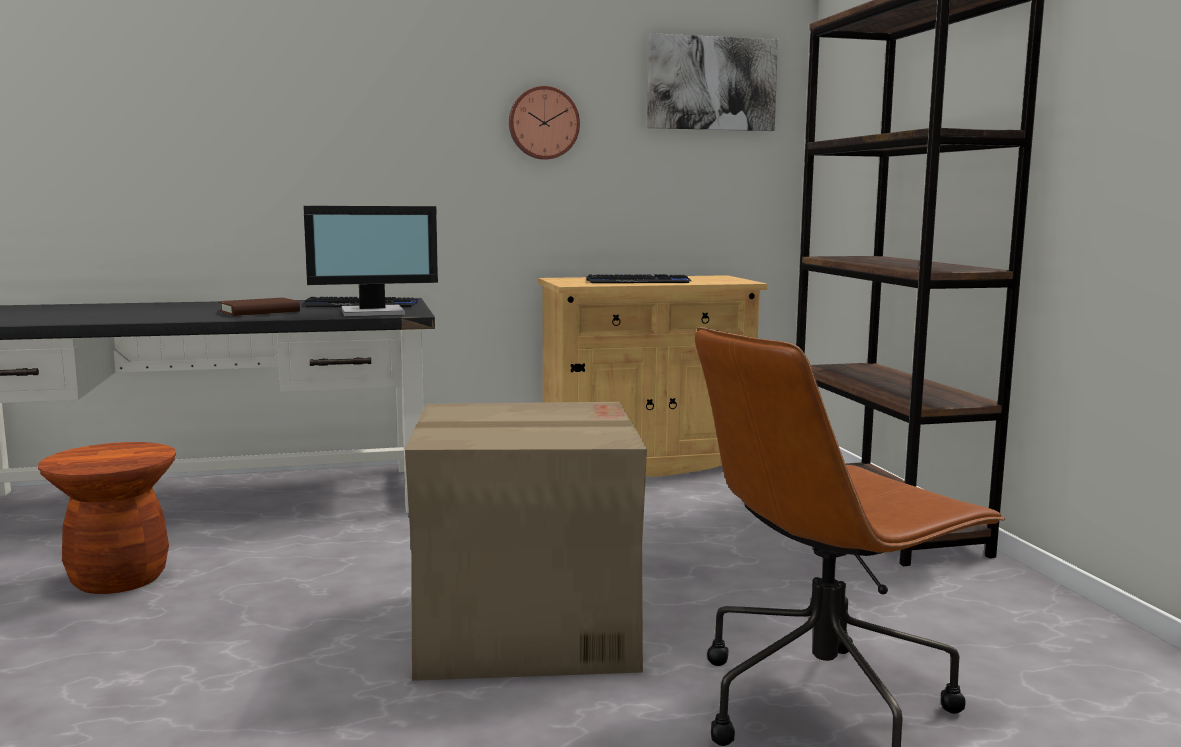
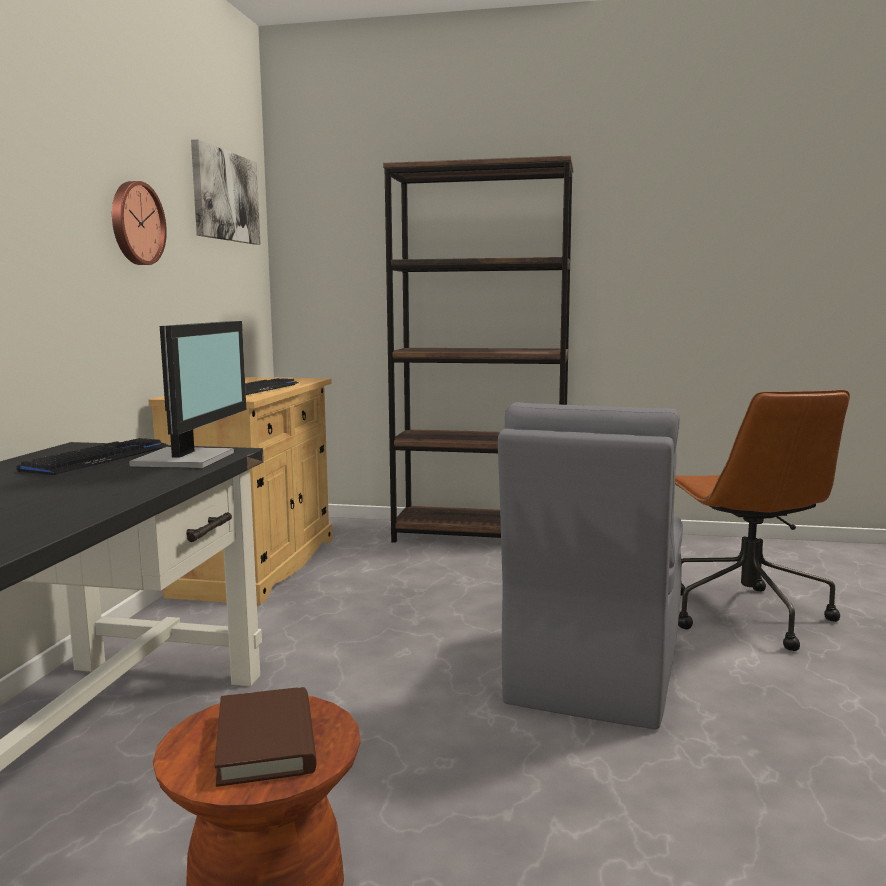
camera: 65 degrees left, 0 degrees up
brown book [218,298,300,316] -> brown book moved to [214,687,317,787]
cardboard box [405,402,647,681] -> grey chair [498,402,683,730]

